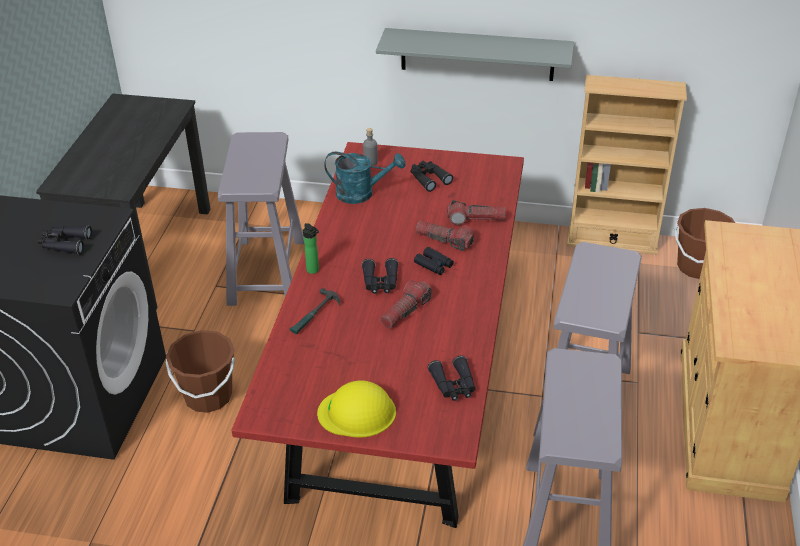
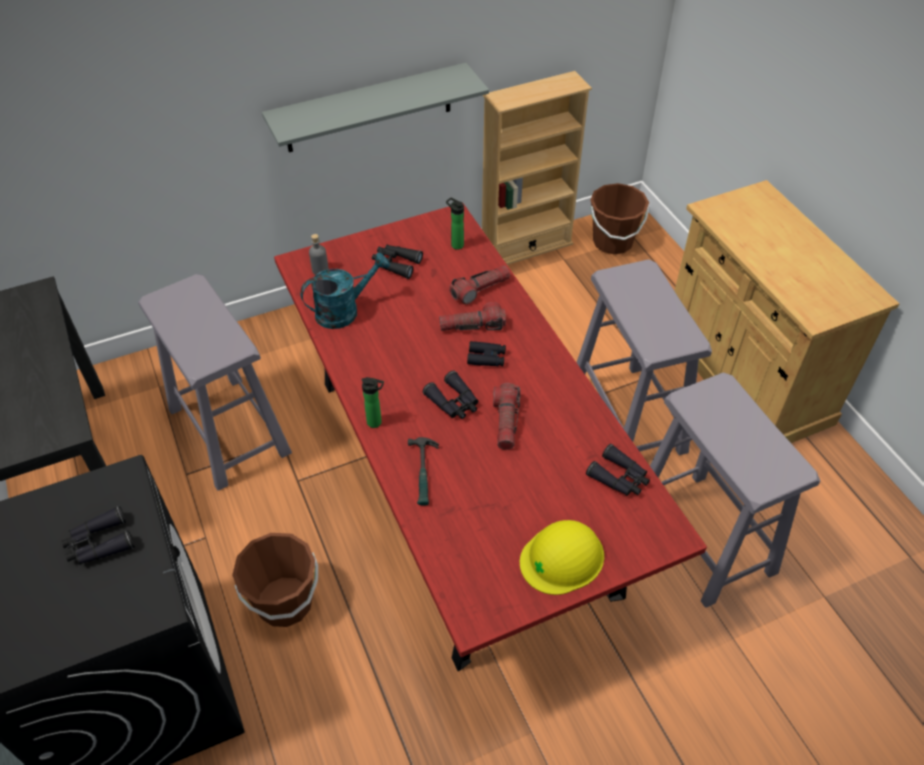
camera: 35 degrees left, 10 degrees up
none -> bottle [446,198,464,250]

